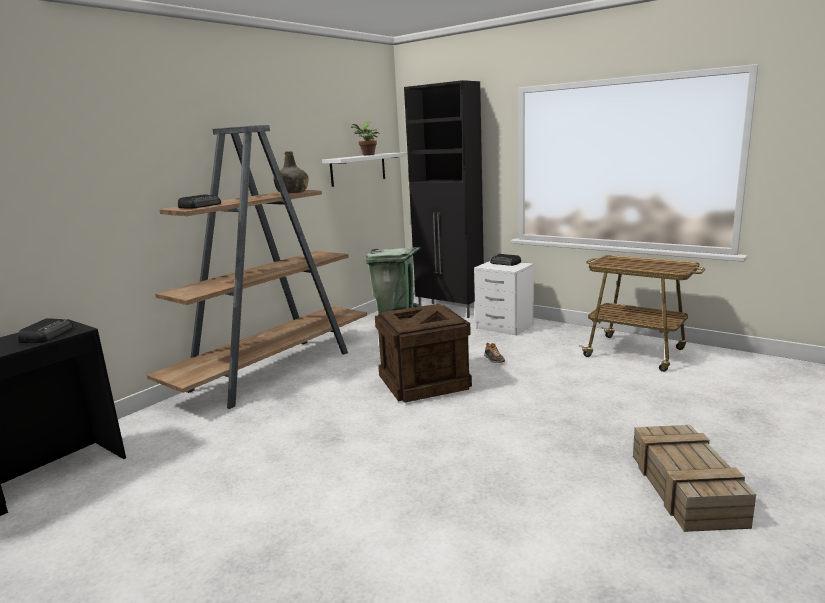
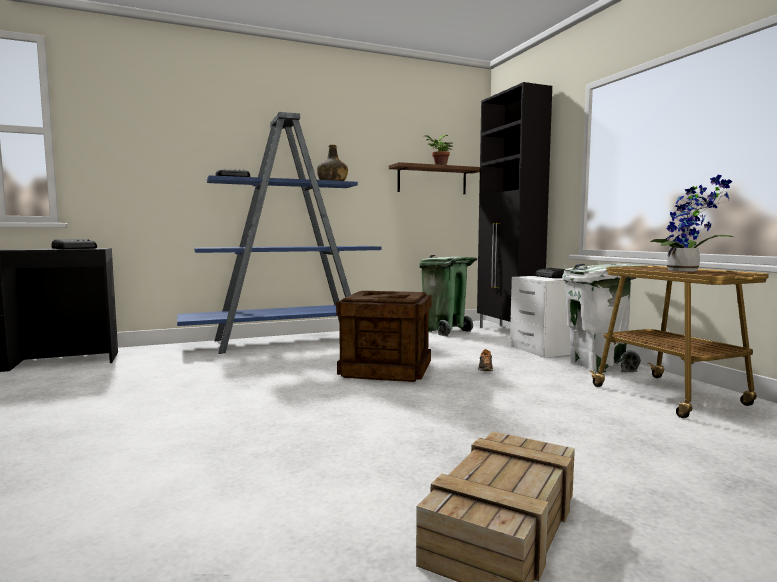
camera: 30 degrees right, 10 degrees down
brown bookcase [147,125,367,409] -> blue bookcase [177,112,382,354]
white shelf [322,152,407,187] -> brown shelf [389,162,480,194]
none -> white trash can [562,264,641,373]
none -> potted plant [650,175,734,272]

